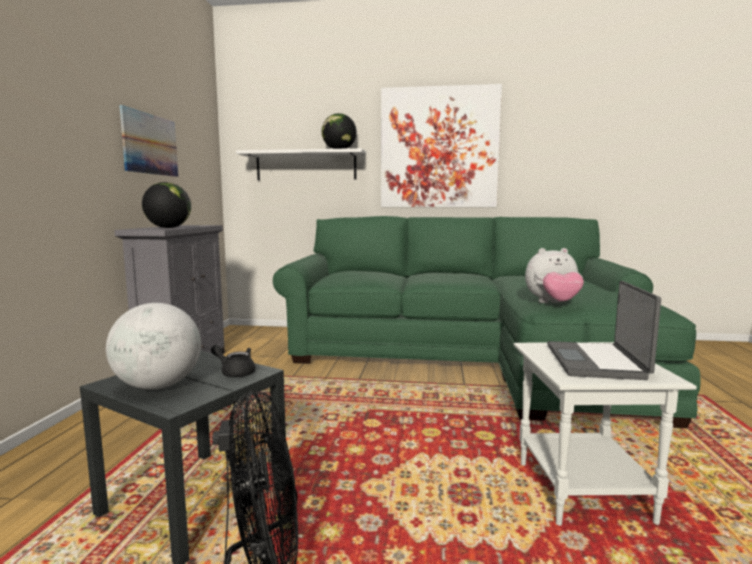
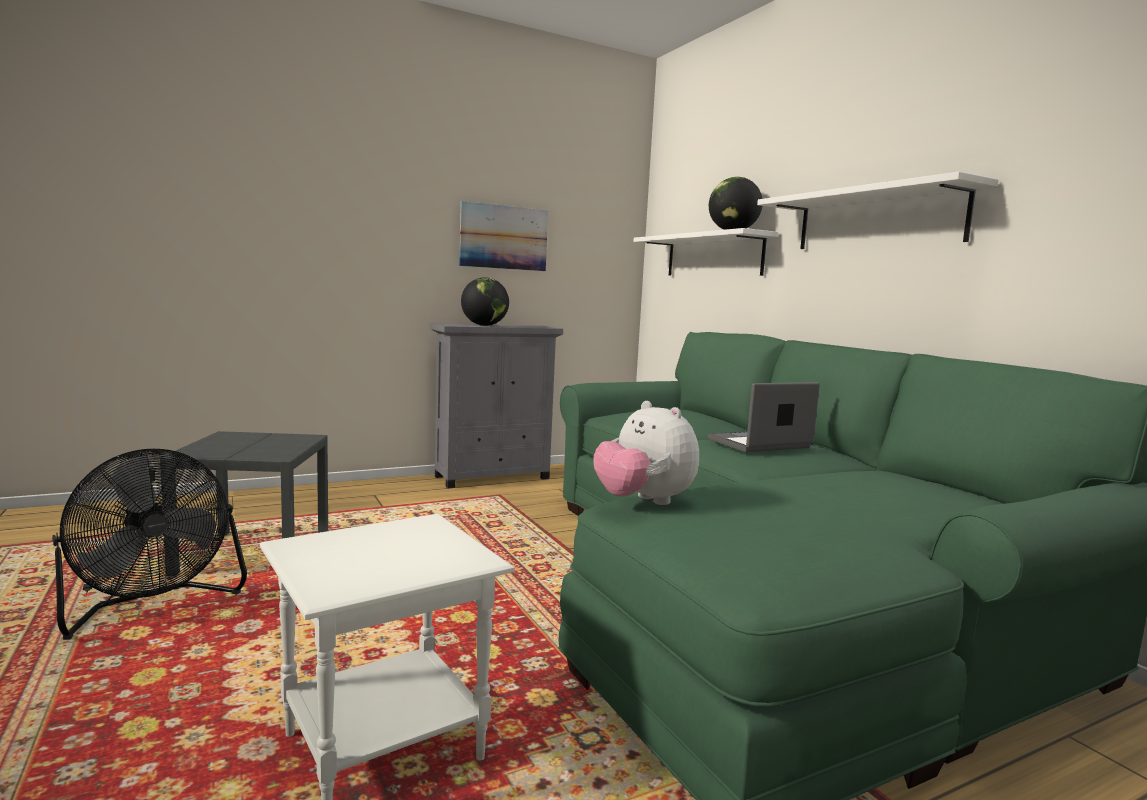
camera: 55 degrees right, 0 degrees up
globe [106,303,201,390] -> none
black teapot [211,345,256,377] -> none
picture [381,84,502,207] -> white shelf [757,172,999,249]
laptop [547,281,661,380] -> laptop moved to [708,382,820,452]

